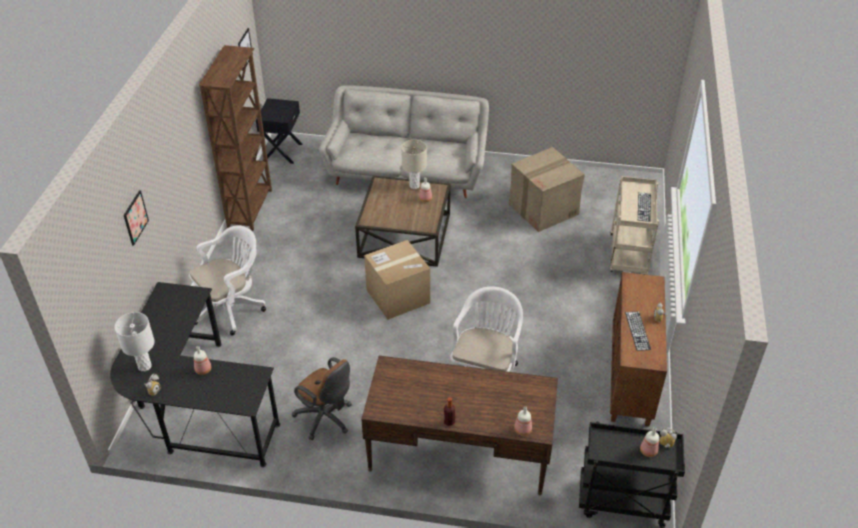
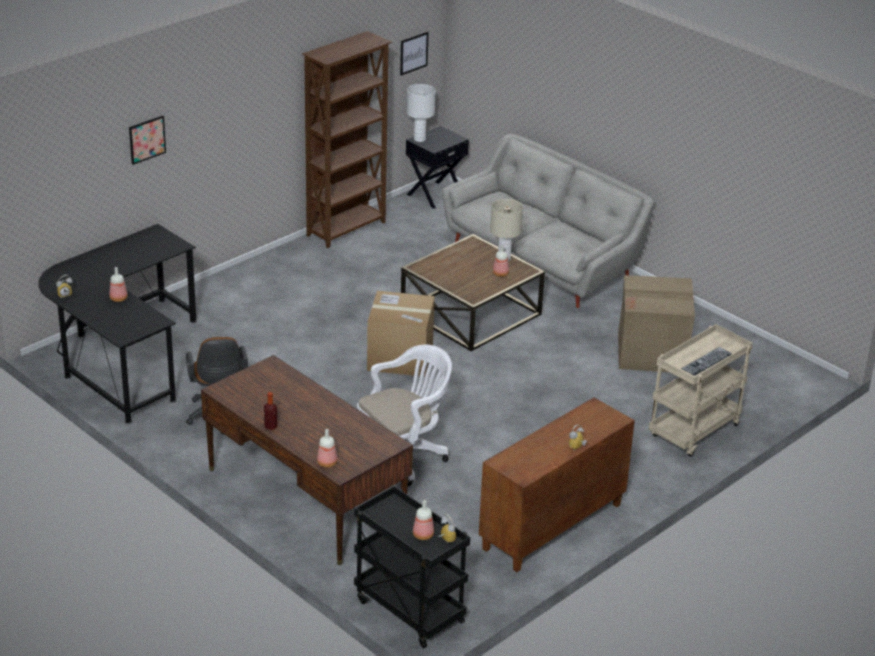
camera: 35 degrees right, 10 degrees down
white table lamp [115,312,154,371] -> white table lamp moved to [407,84,436,142]
white office chair [189,225,266,336] -> none
keyboard [625,312,651,351] -> none

